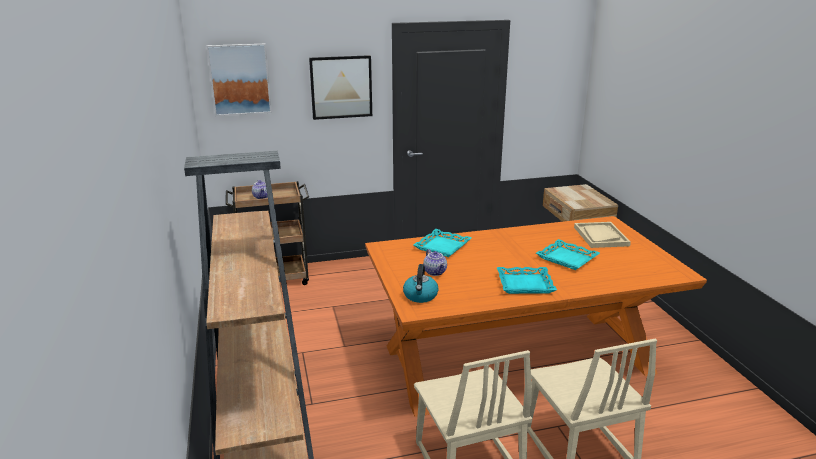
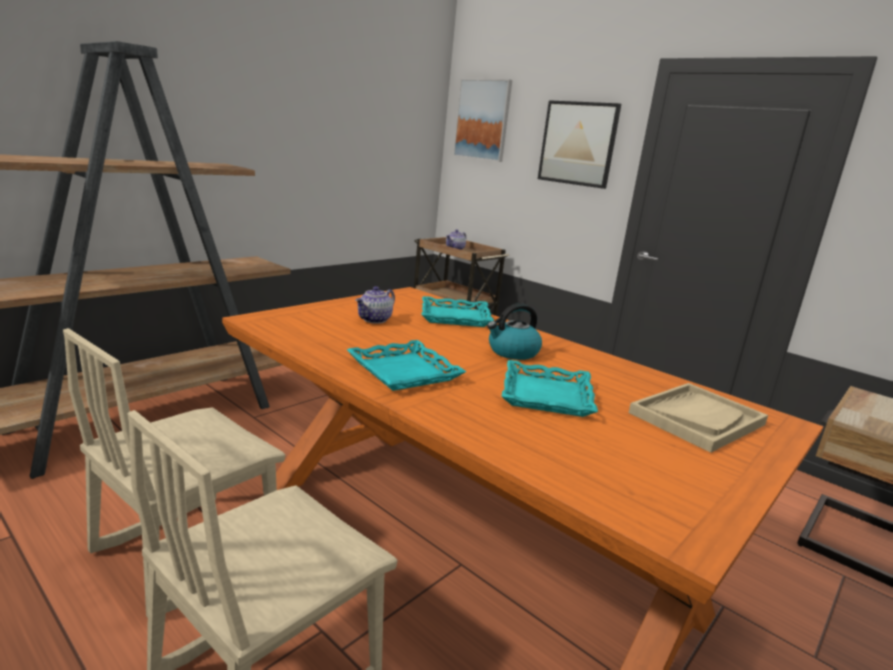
camera: 55 degrees right, 5 degrees down
kettle [403,264,438,303] -> kettle moved to [487,303,542,360]

